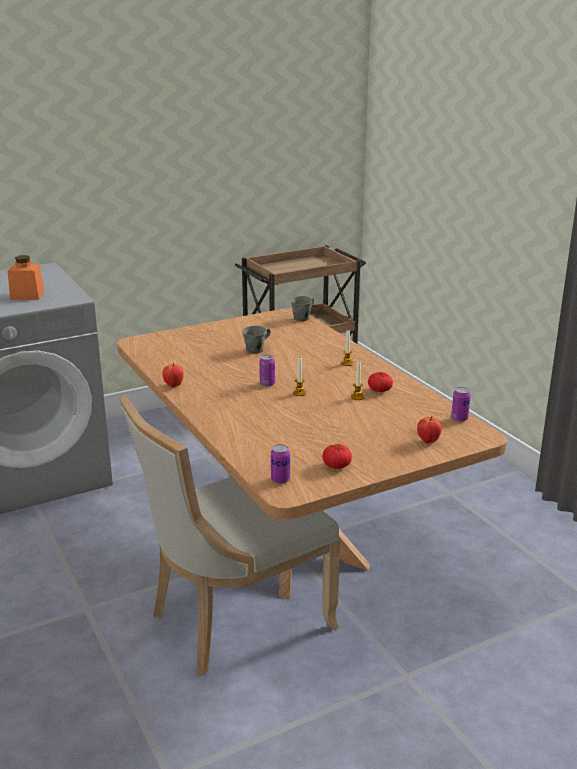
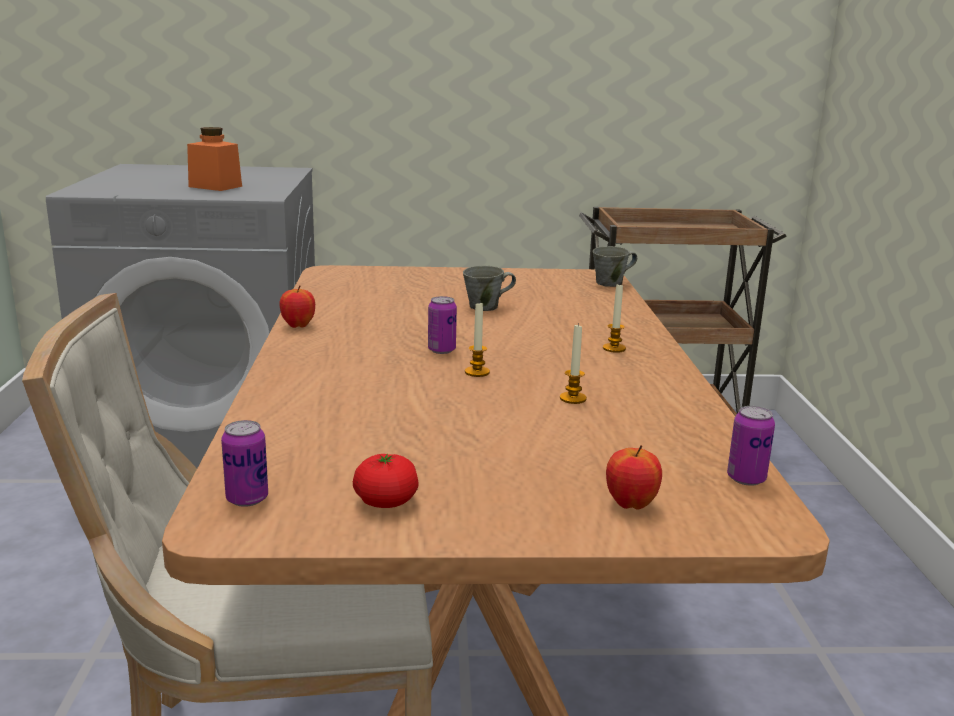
camera: 25 degrees right, 5 degrees down
tomato [368,372,393,392] -> none

